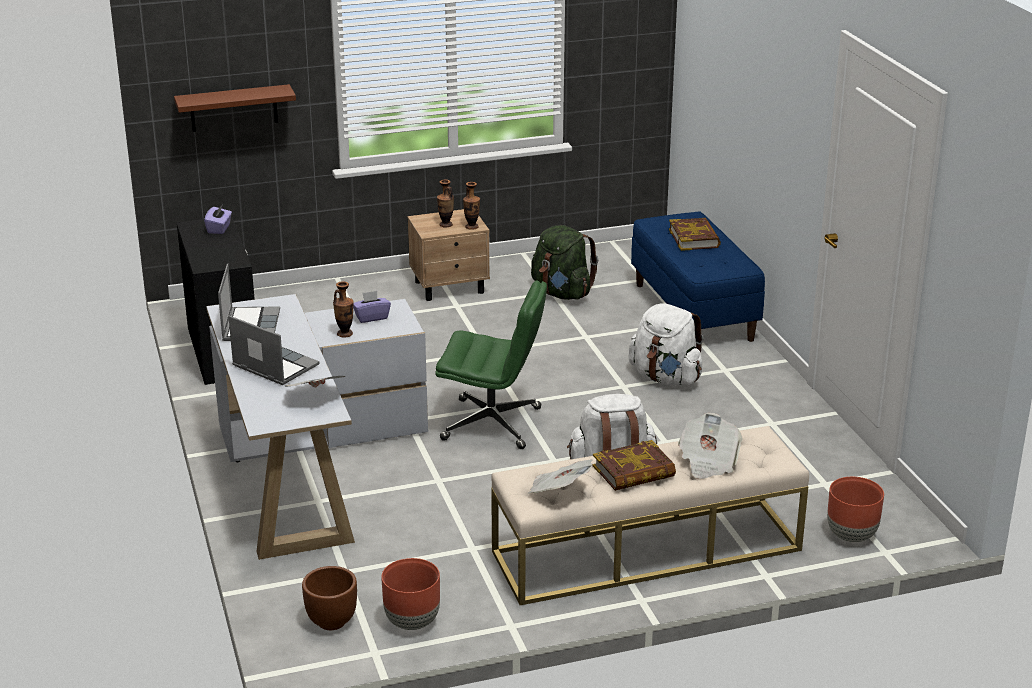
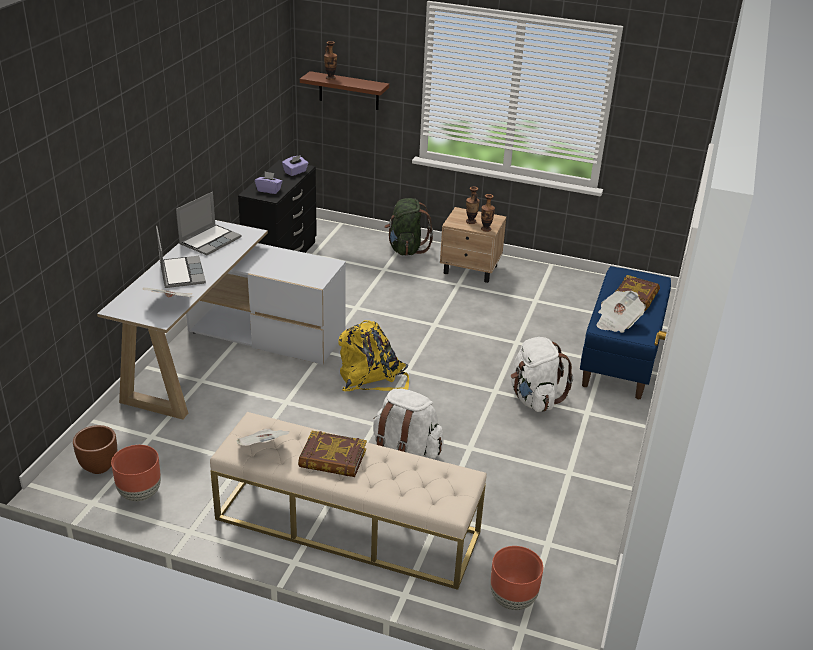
camera: 35 degrees right, 5 degrees up
vase [333,282,354,338] -> vase moved to [324,41,337,80]
purple tissue box [353,291,391,323] -> purple tissue box moved to [255,171,283,194]
green office chair [435,281,547,449] -> yellow backpack [338,320,409,391]
green backpack [531,225,598,300] -> green backpack moved to [384,198,433,256]
newspaper [678,413,743,479] -> newspaper moved to [596,291,645,333]

